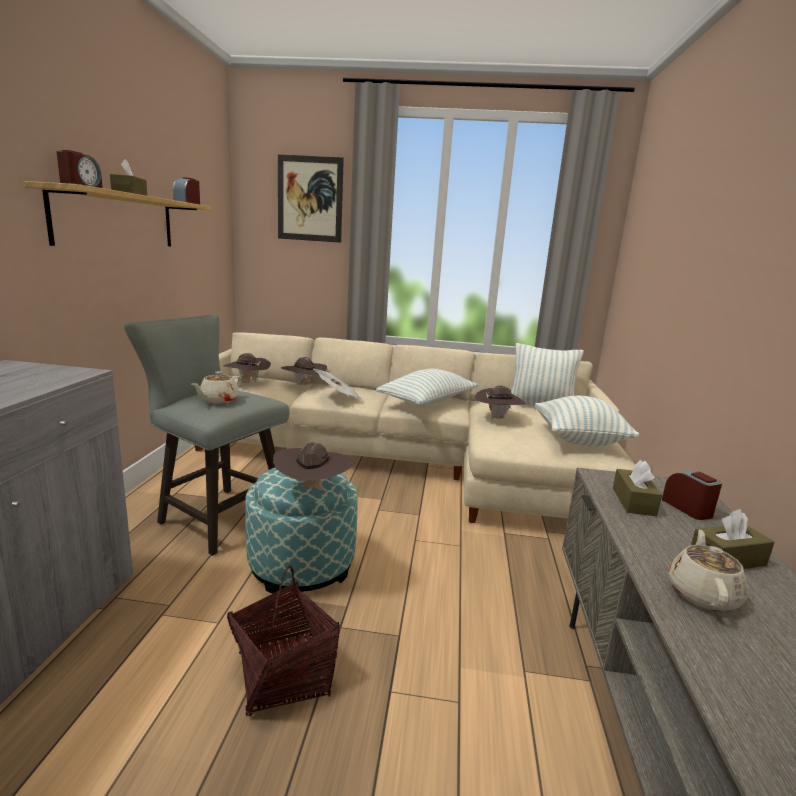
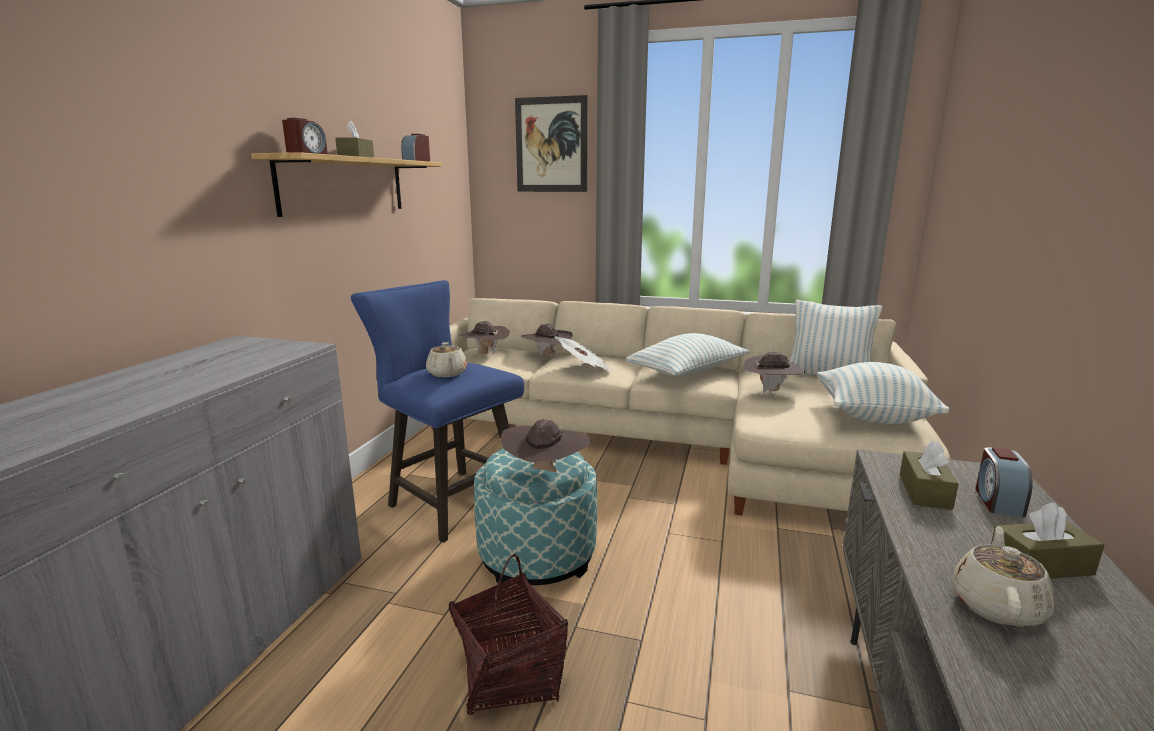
camera: 10 degrees right, 0 degrees up
grey stool [124,314,289,556] -> blue stool [351,280,524,543]
beige teapot [191,371,242,404] -> beige teapot turned 60 degrees counterclockwise [426,342,467,377]
alarm clock [662,471,722,520] -> alarm clock turned 150 degrees counterclockwise [975,447,1033,517]

